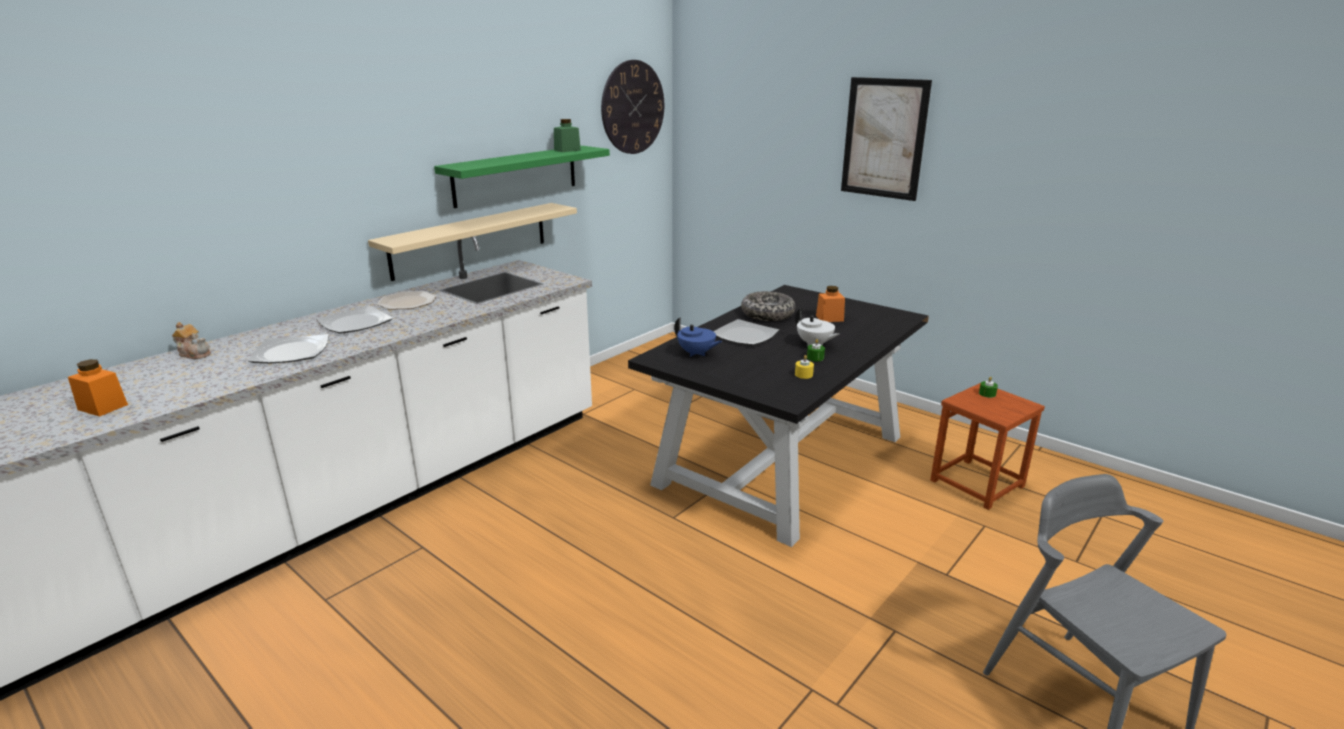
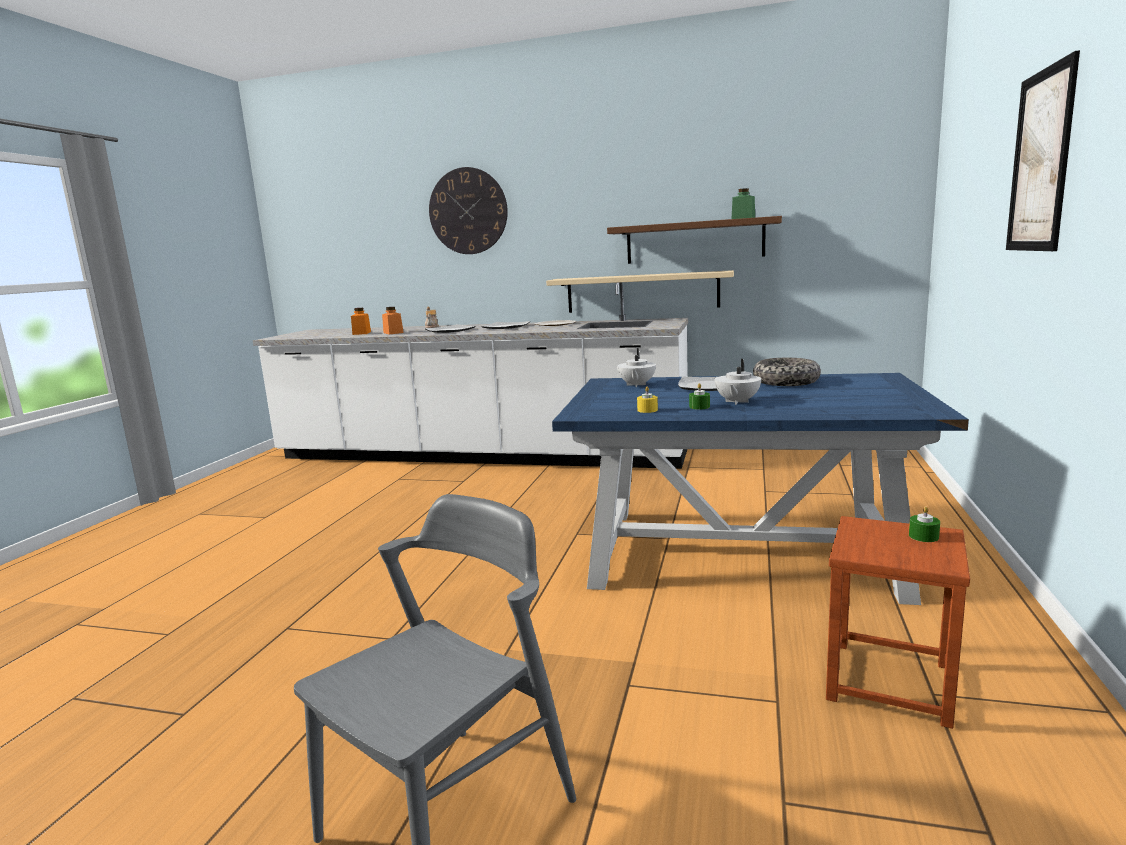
camera: 65 degrees right, 10 degrees down
green shelf [434,146,610,208] -> brown shelf [607,216,782,264]
wall clock [601,60,664,154] -> wall clock moved to [429,167,508,254]
black dining table [628,285,929,547] -> blue dining table [552,373,969,605]
blue teapot [674,317,722,357] -> white teapot [617,348,656,387]
orange jar [816,286,845,322] -> orange jar moved to [382,307,404,334]

